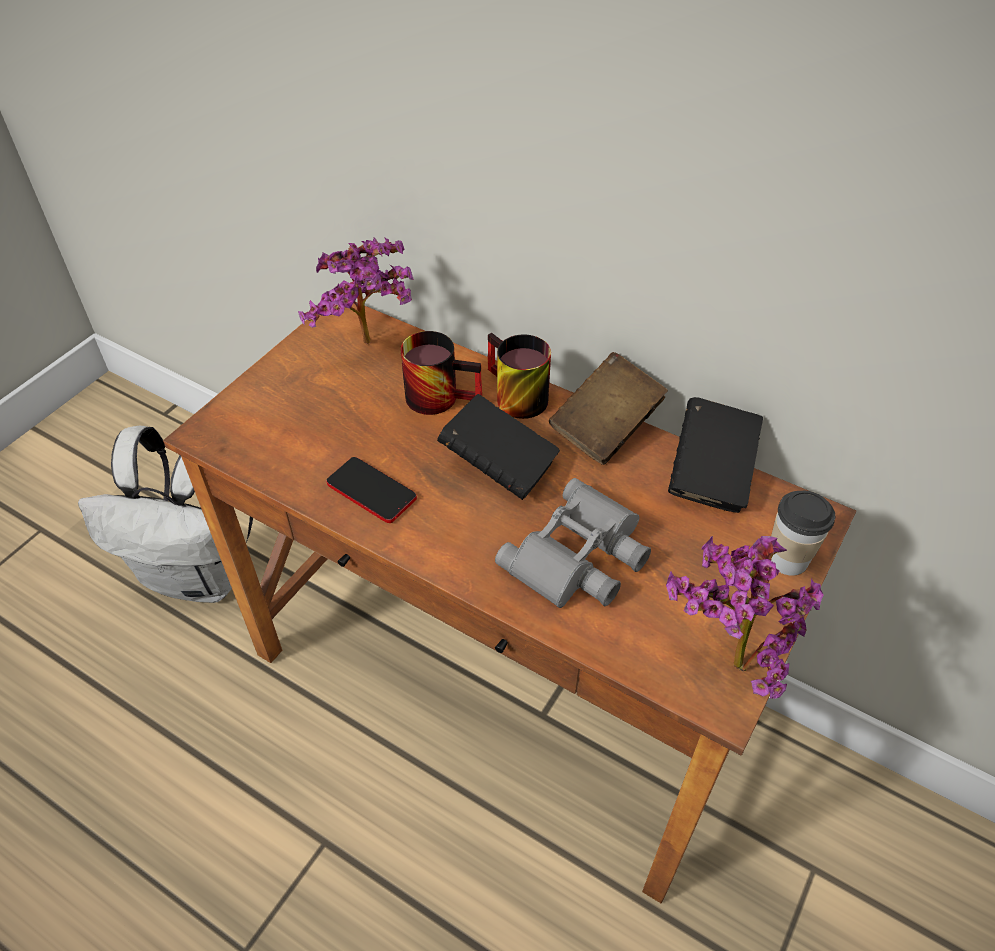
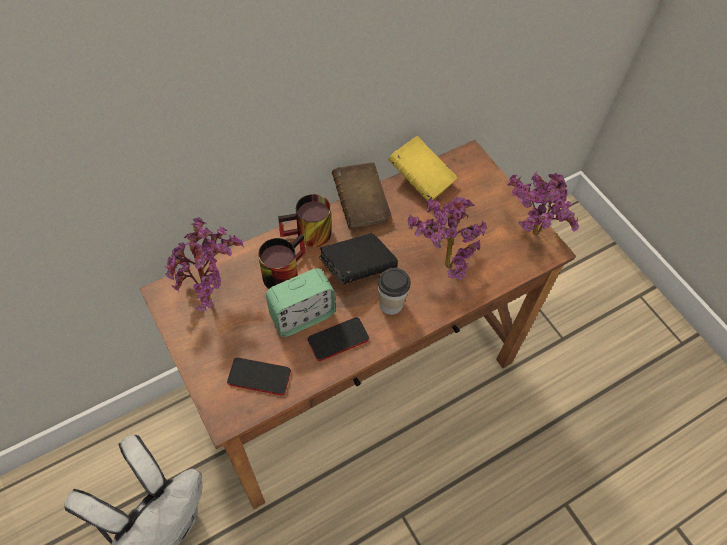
camera: 65 degrees left, 10 degrees up
grey binoculars [495,478,651,608] -> potted plant [408,197,487,280]
black book [668,397,763,513] -> yellow book [388,136,457,201]
cup [771,491,835,576] -> cup moved to [378,268,411,315]
none -> phone [227,358,291,395]
none -> alarm clock [266,268,335,337]

